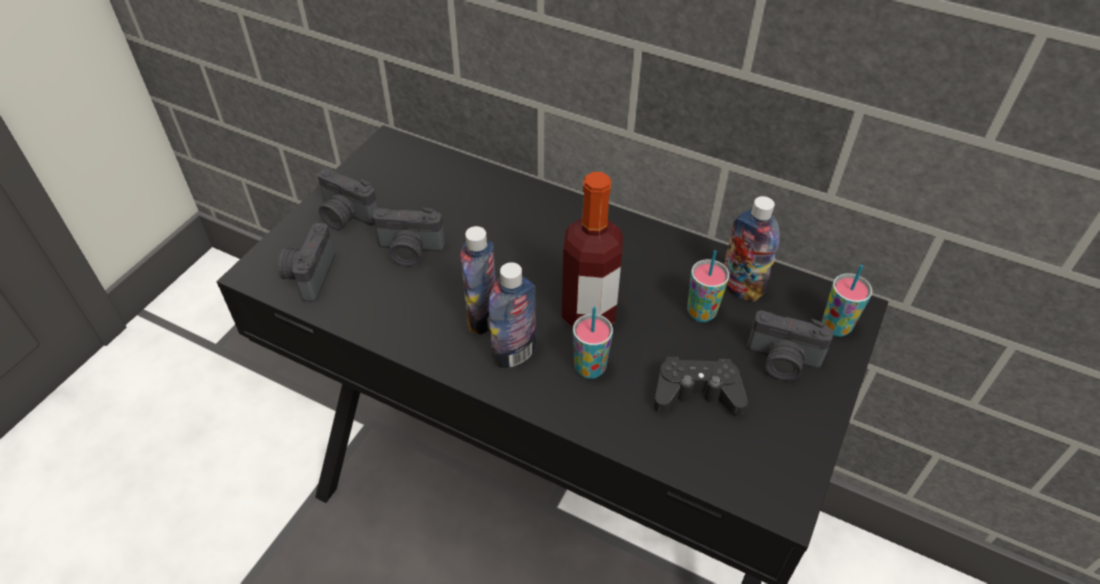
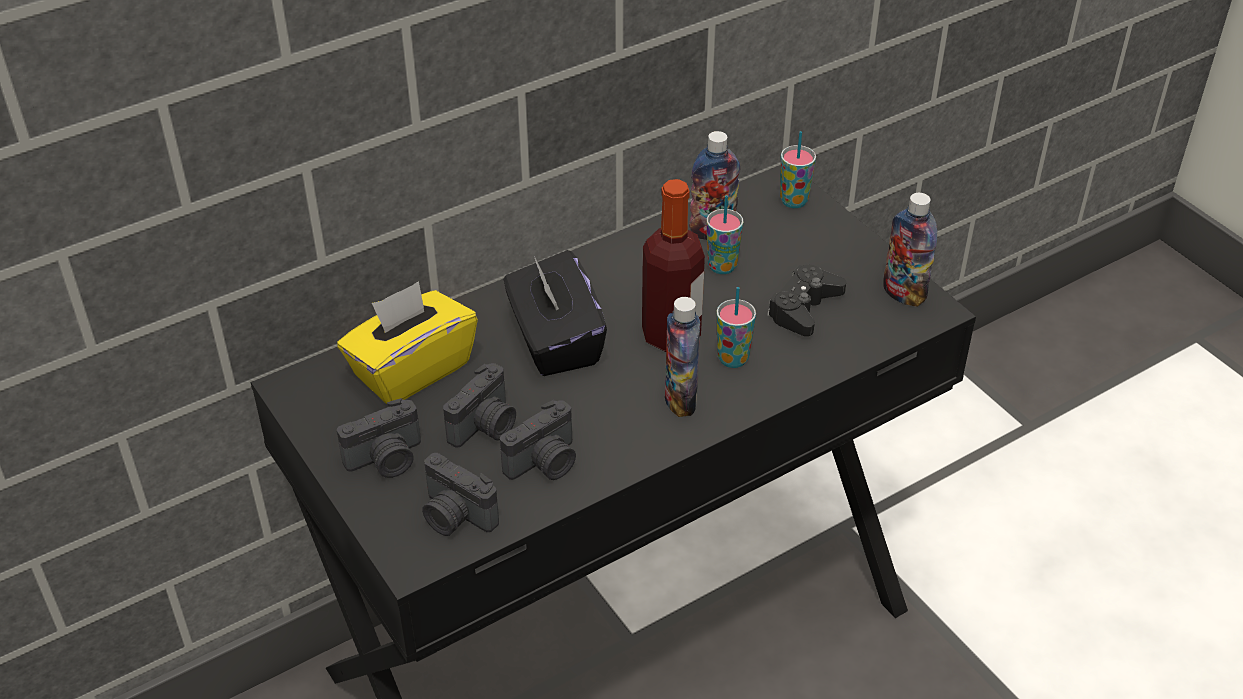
camera: 60 degrees left, 5 degrees down
bottle [460,226,496,335] -> bottle moved to [883,193,937,307]
camera [747,310,833,381] -> camera moved to [500,400,576,480]
none -> yellow tissue box [337,281,478,404]
none -> black tissue box [504,250,607,376]

